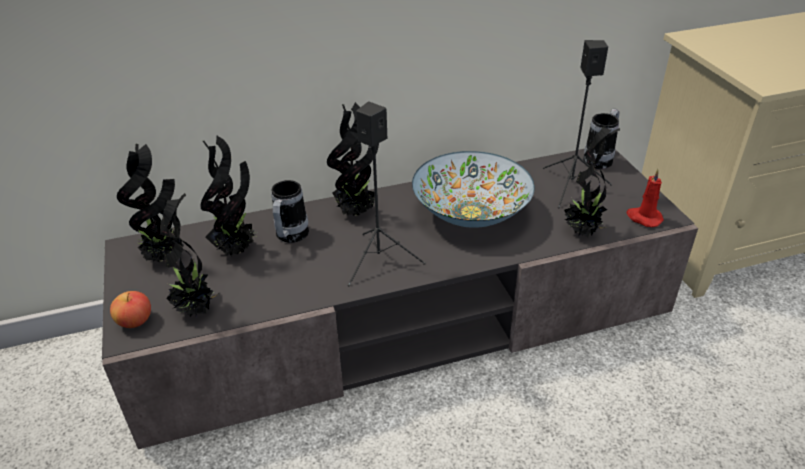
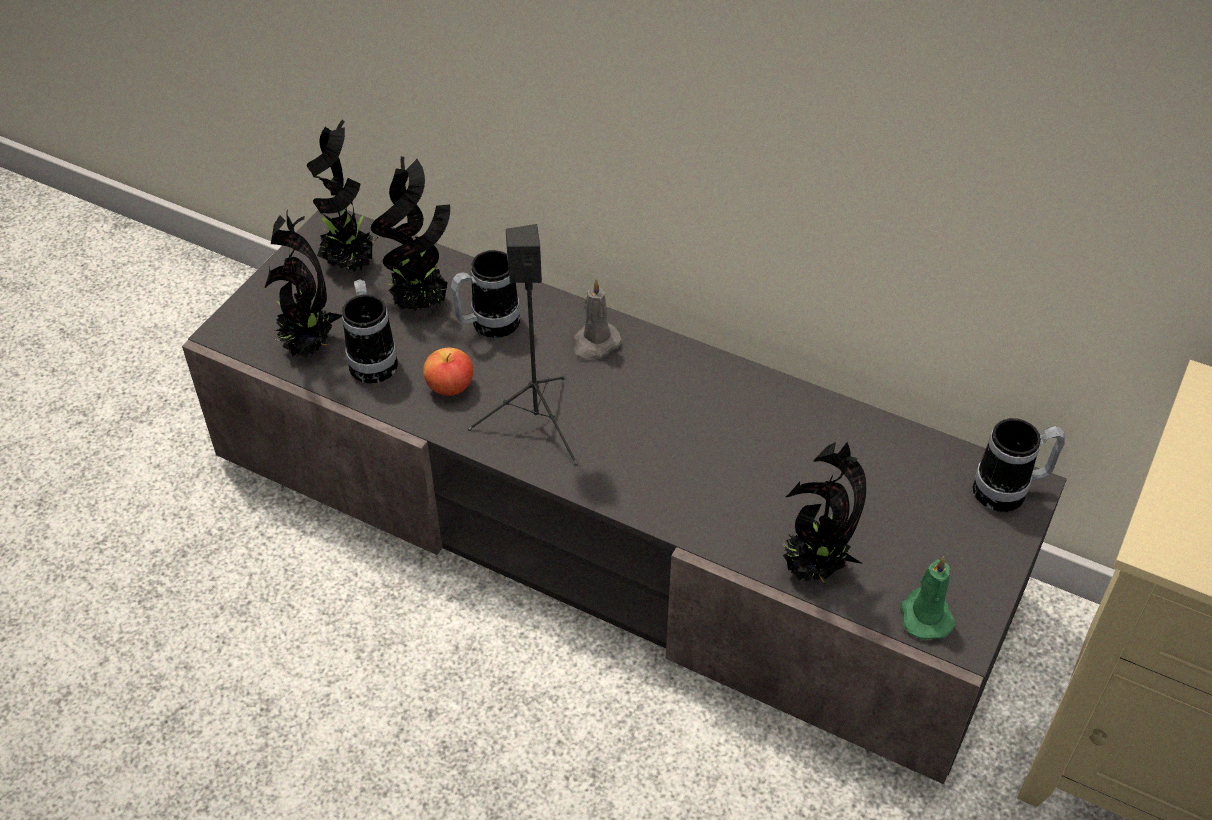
camera: 45 degrees right, 10 degrees up
apple [110,291,151,328] -> apple moved to [423,348,473,396]
potted plant [327,102,379,216] -> grey candle [573,279,622,361]
bowl [412,151,535,228] -> none
black speaker [543,40,612,208] -> none
red candle [627,169,664,227] -> green candle [900,556,956,640]
none -> mug [342,279,398,384]

